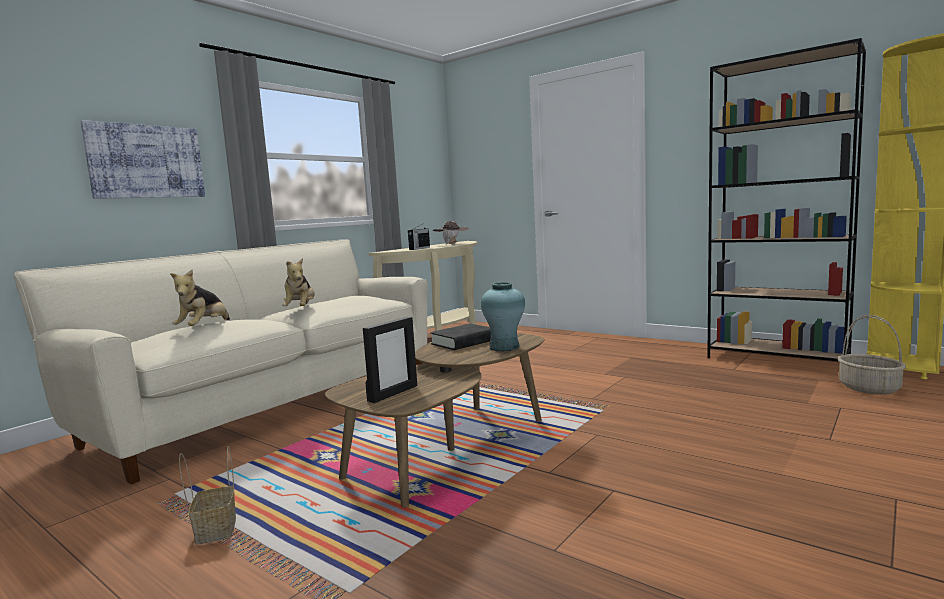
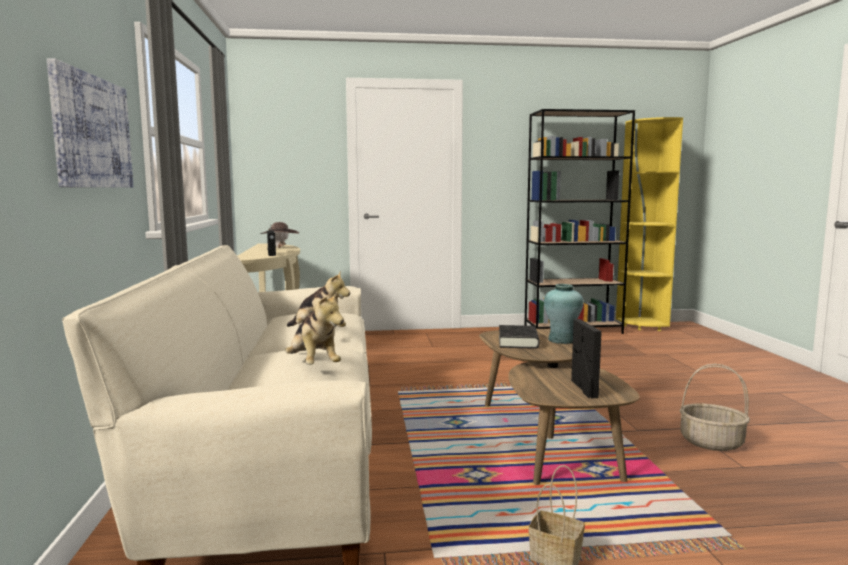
camera: 45 degrees left, 0 degrees up
basket [838,315,906,395] -> basket moved to [679,364,750,451]

